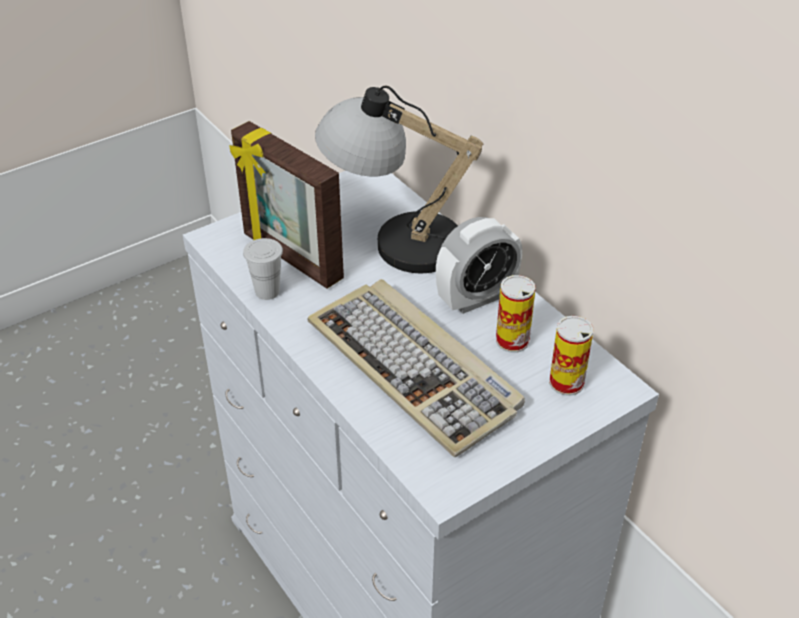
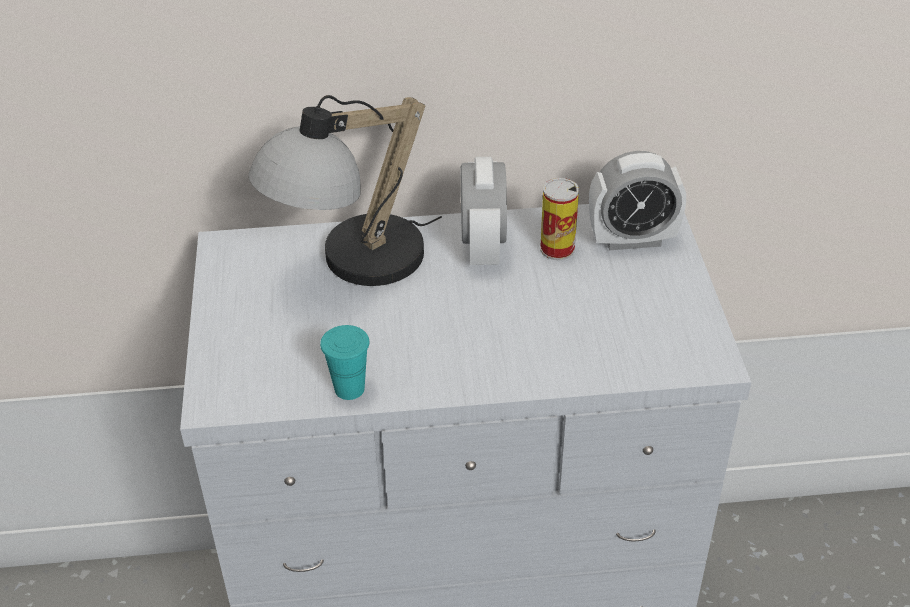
camera: 60 degrees left, 0 degrees up
picture frame [229,121,344,289] -> none
white cup [243,238,283,300] -> turquoise cup [320,325,370,400]
keyboard [308,279,525,457] -> none
can [549,316,593,396] -> alarm clock [589,151,686,250]

